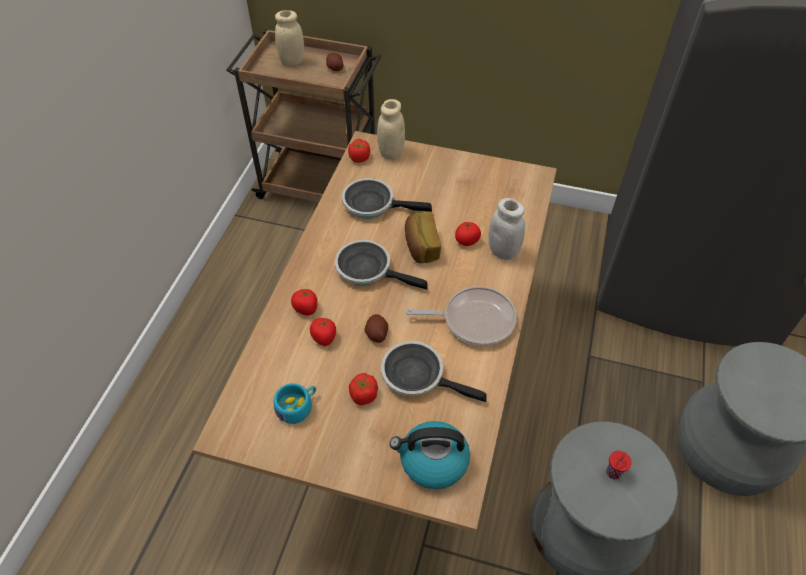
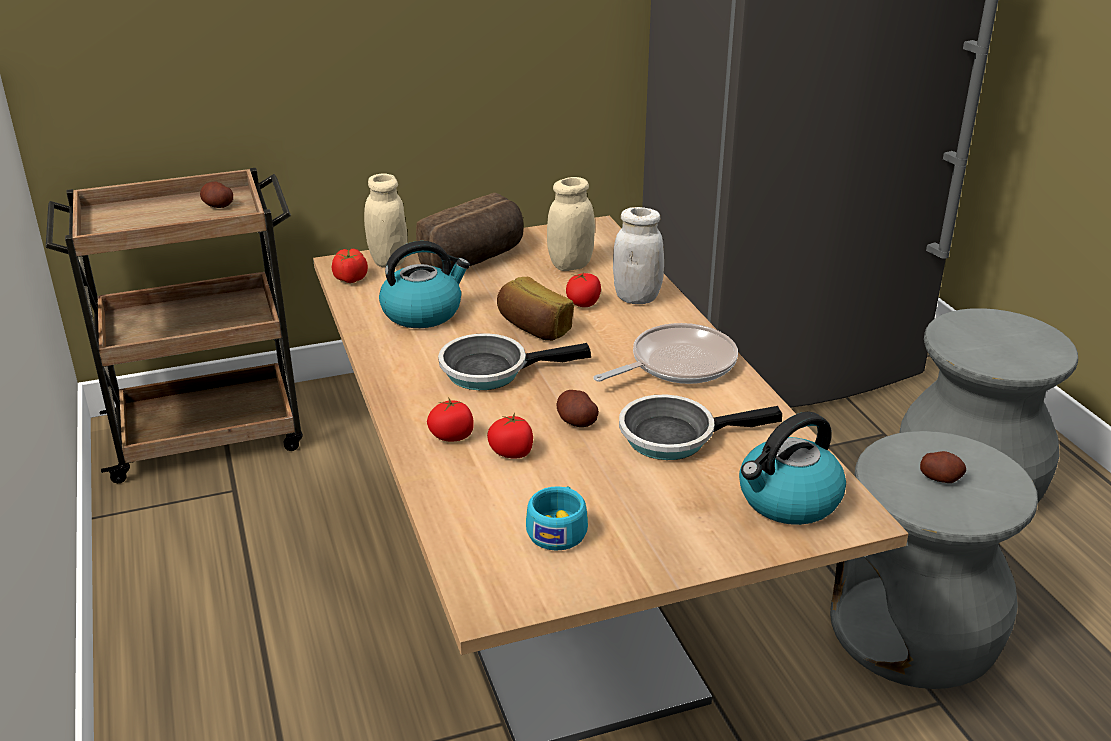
camera: 35 degrees left, 20 degrees down
beige jar [275,10,304,66] -> beige jar moved to [547,177,595,271]
frying pan [342,178,432,219] -> kettle [379,241,470,328]
tomato [349,373,378,405] -> none
red cup [606,451,632,480] -> potato [920,451,966,483]
none -> bread [416,193,524,272]

